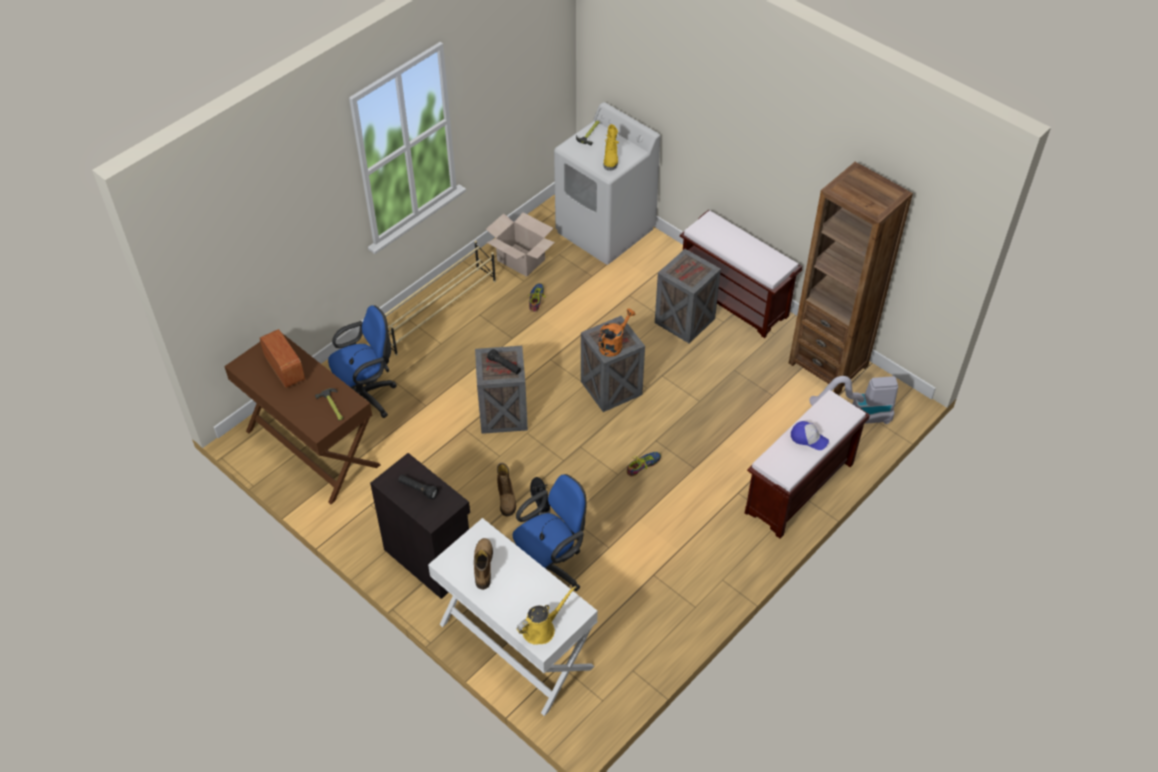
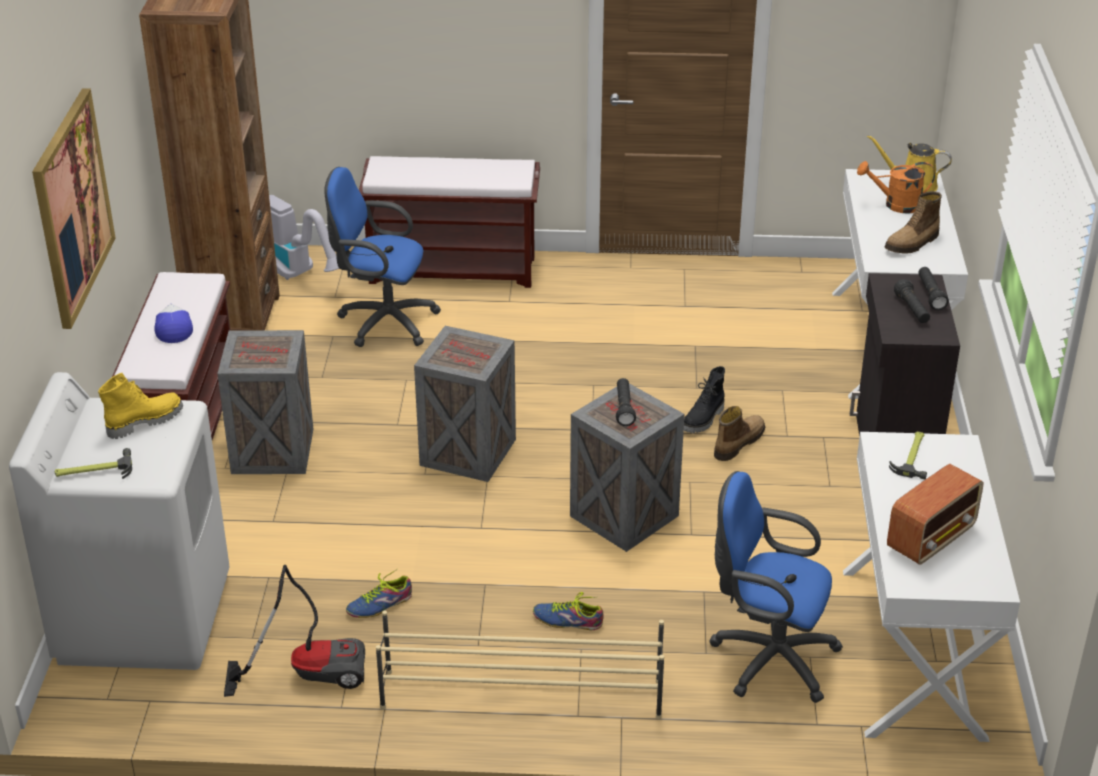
camera: 130 degrees left, 15 degrees down
brown desk [224,329,380,504] -> white desk [843,432,1020,742]
radio [260,329,305,388] -> radio turned 150 degrees counterclockwise [887,464,983,565]
cardboard box [486,212,555,277] -> vacuum cleaner [224,565,365,697]
blue office chair [512,474,587,591] -> blue office chair moved to [324,167,441,347]
orange watering can [599,309,636,357] -> orange watering can moved to [857,161,935,213]
shoe [627,452,661,477] -> shoe moved to [533,592,604,630]
cap [791,421,829,450] -> cap moved to [154,304,193,343]
none -> picture [32,88,116,329]
none -> black flashlight [918,267,949,310]

